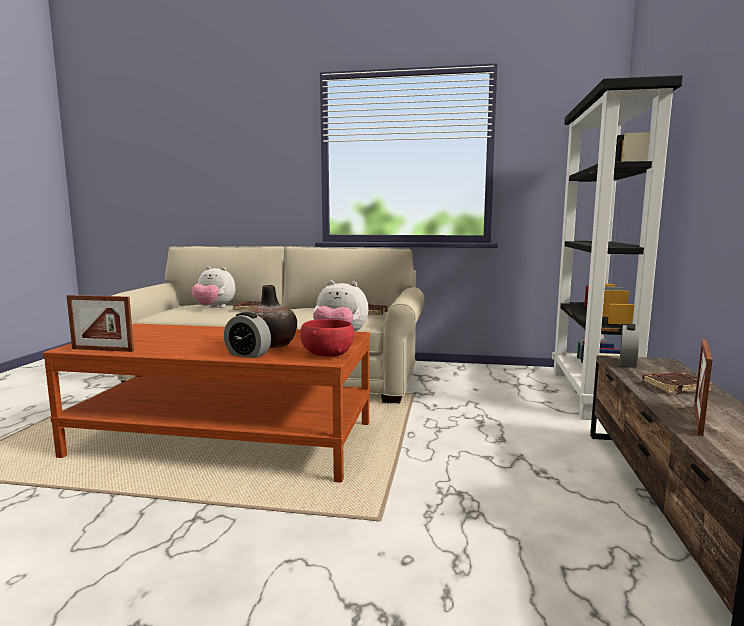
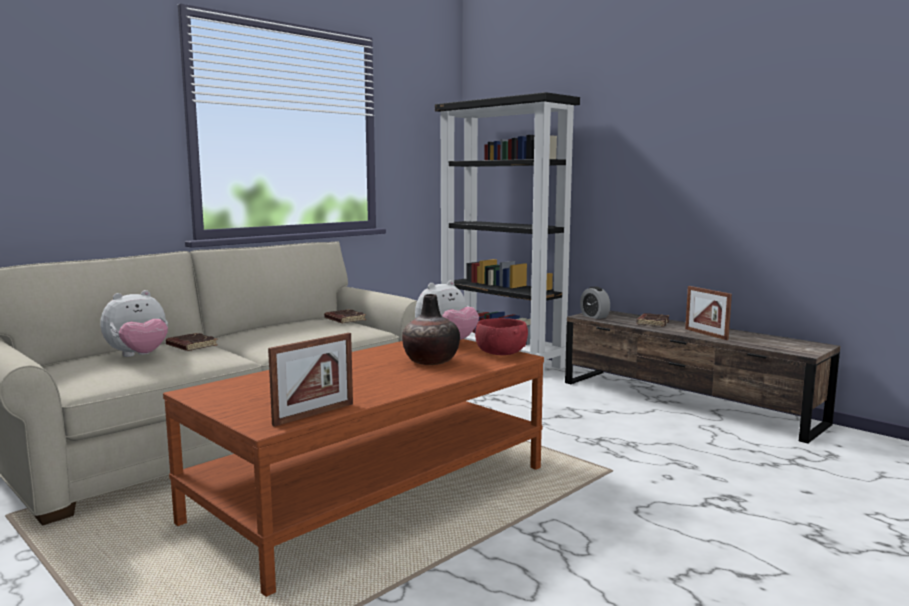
camera: 55 degrees left, 0 degrees up
alarm clock [224,312,271,358] -> none

